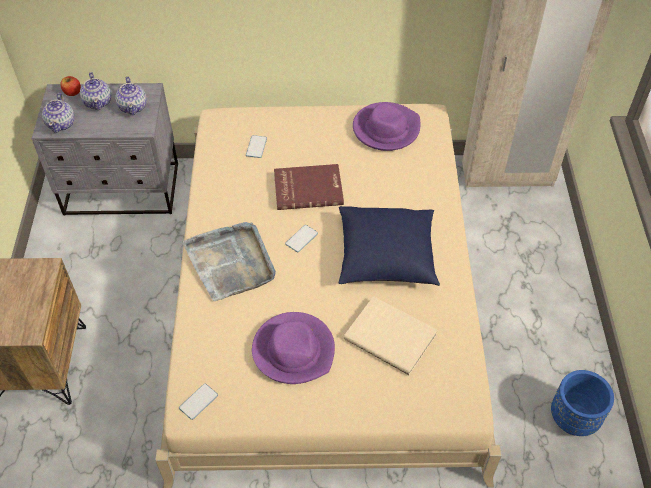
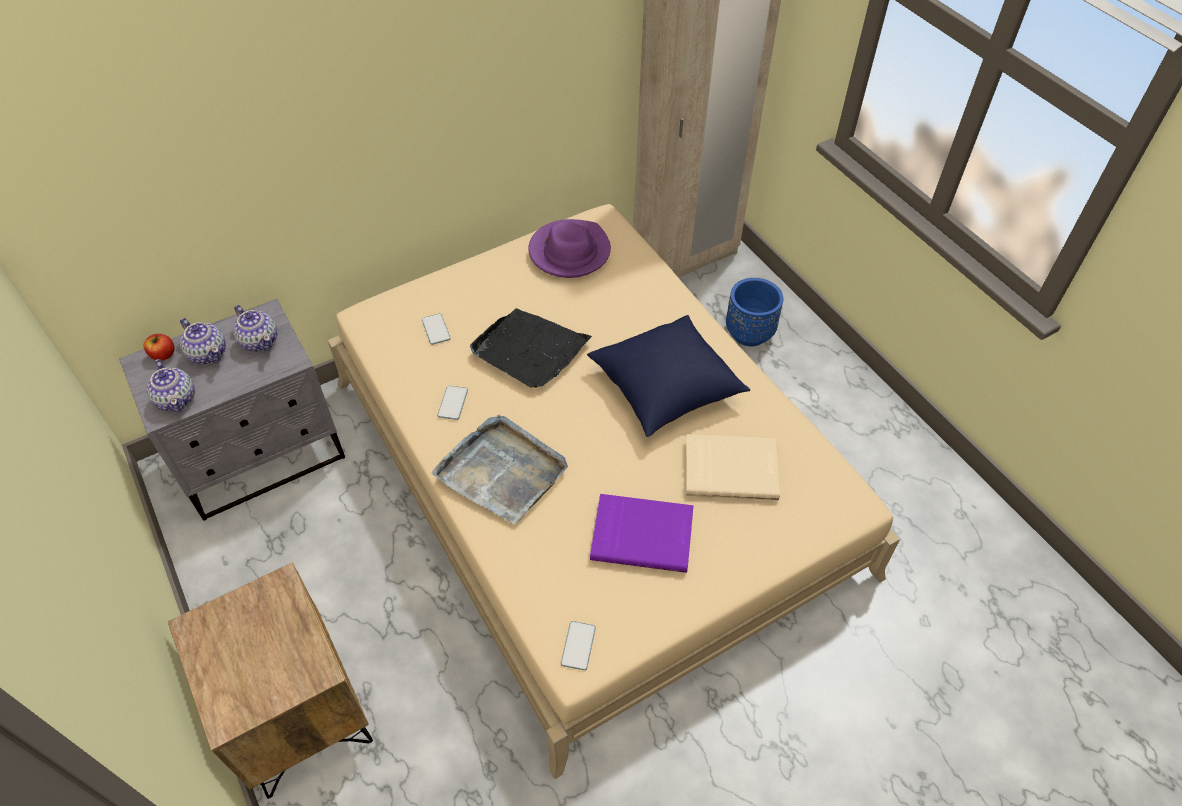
camera: 30 degrees left, 0 degrees up
purple hat [252,312,335,384] -> purple book [590,494,694,573]
red book [274,164,344,210] -> black tray [470,308,592,388]
phone [285,225,318,252] -> phone moved to [437,386,468,420]
blue planter [551,370,614,436] -> blue planter moved to [726,278,783,346]

